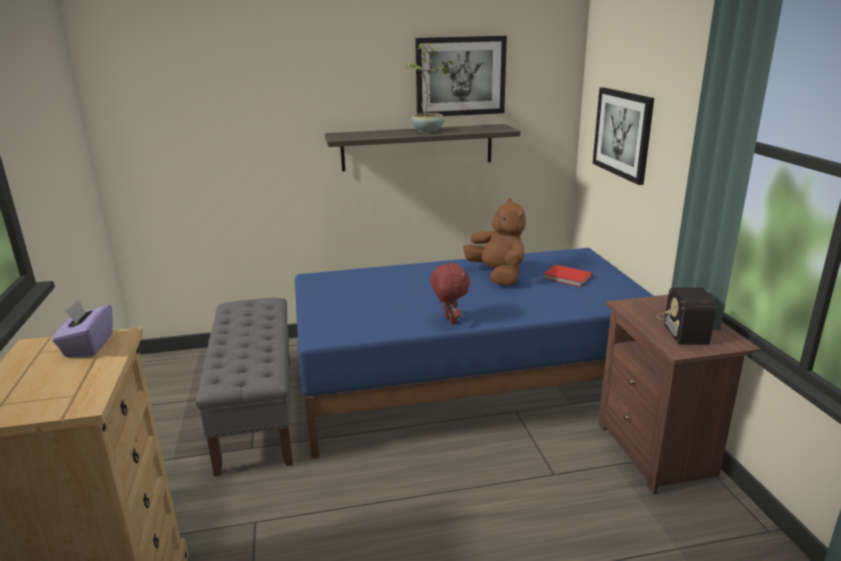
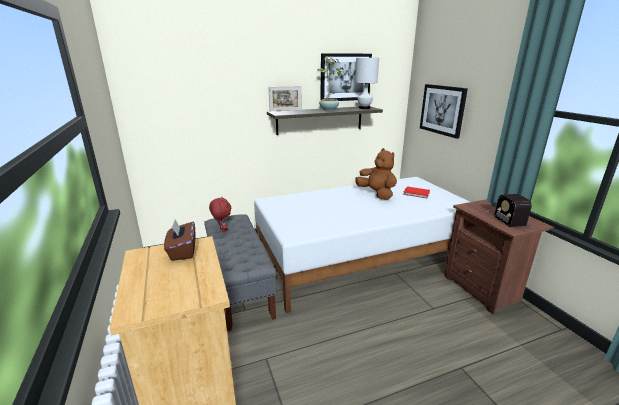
camera: 10 degrees left, 0 degrees up
purple tissue box [52,300,113,357] -> brown tissue box [164,219,196,261]
blue bed [295,248,653,459] -> white bed [254,177,470,314]
red plush toy [430,261,470,324] -> red plush toy moved to [209,197,231,232]
none -> picture frame [269,86,302,111]
none -> white table lamp [355,58,379,109]

